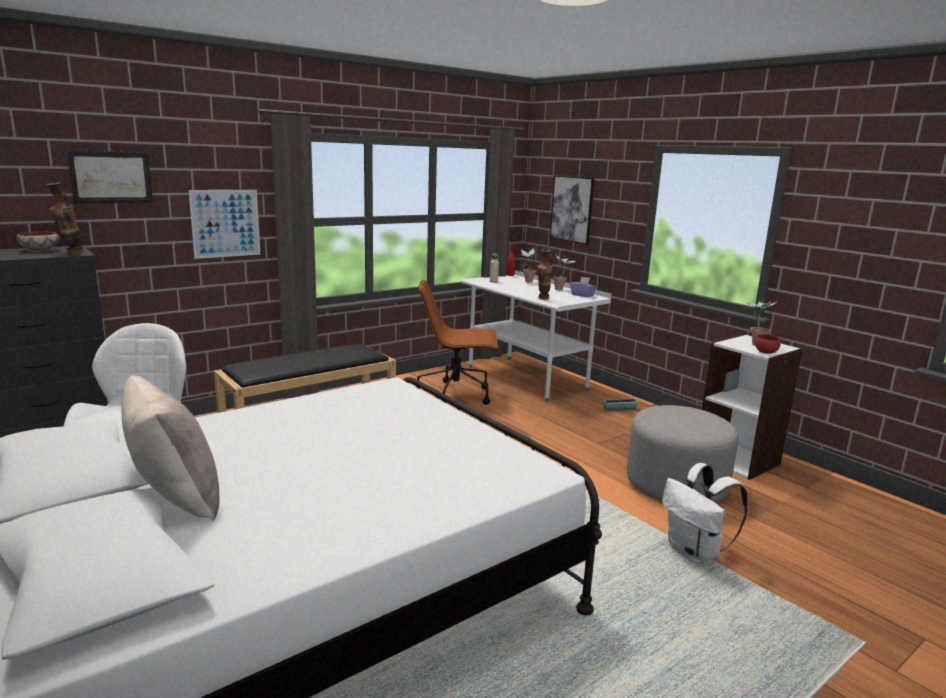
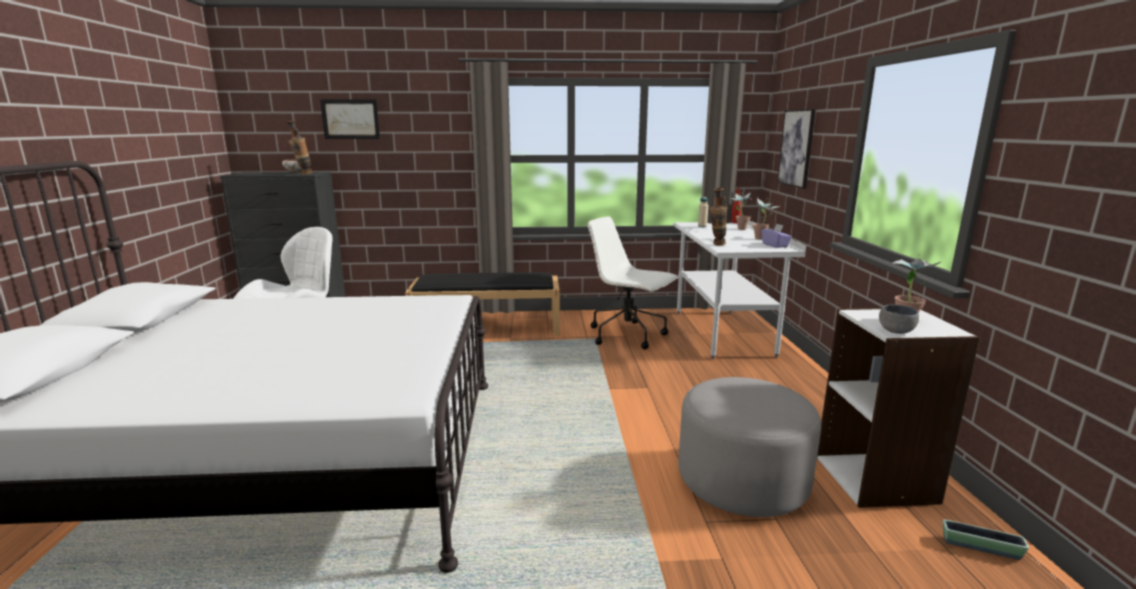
camera: 35 degrees right, 0 degrees up
beige pillow [121,375,220,521] -> none
picture [188,190,261,259] -> none
brown office chair [416,279,498,405] -> white office chair [588,217,679,349]
planter [603,399,638,411] -> planter moved to [943,519,1029,560]
white backpack [662,463,748,564] -> none
red bowl [755,334,781,354] -> grey bowl [879,305,919,334]

